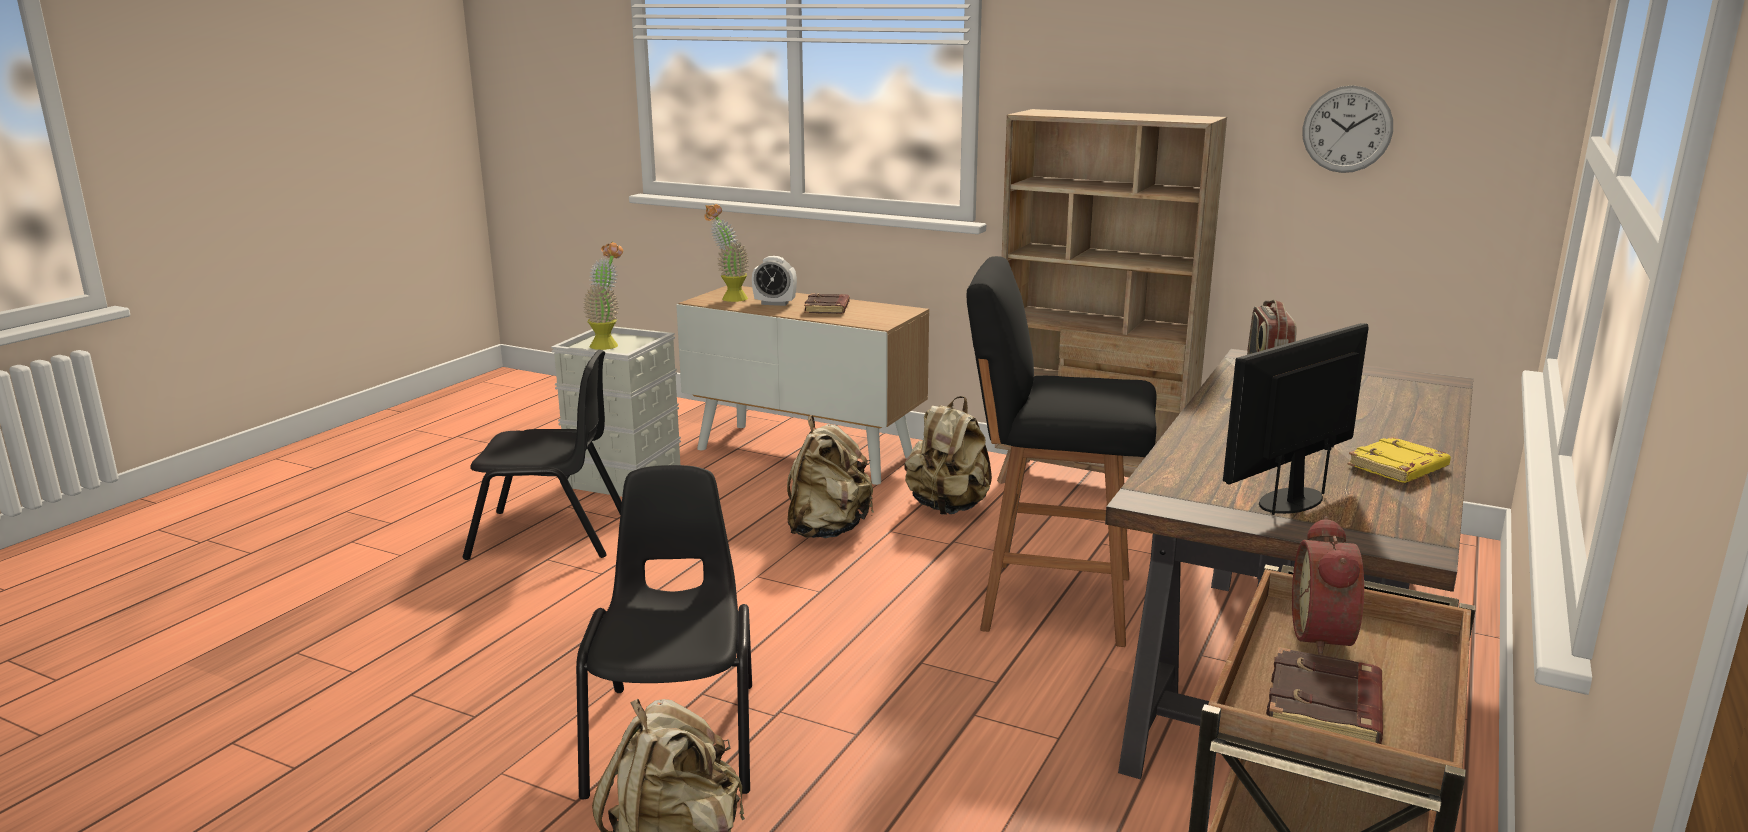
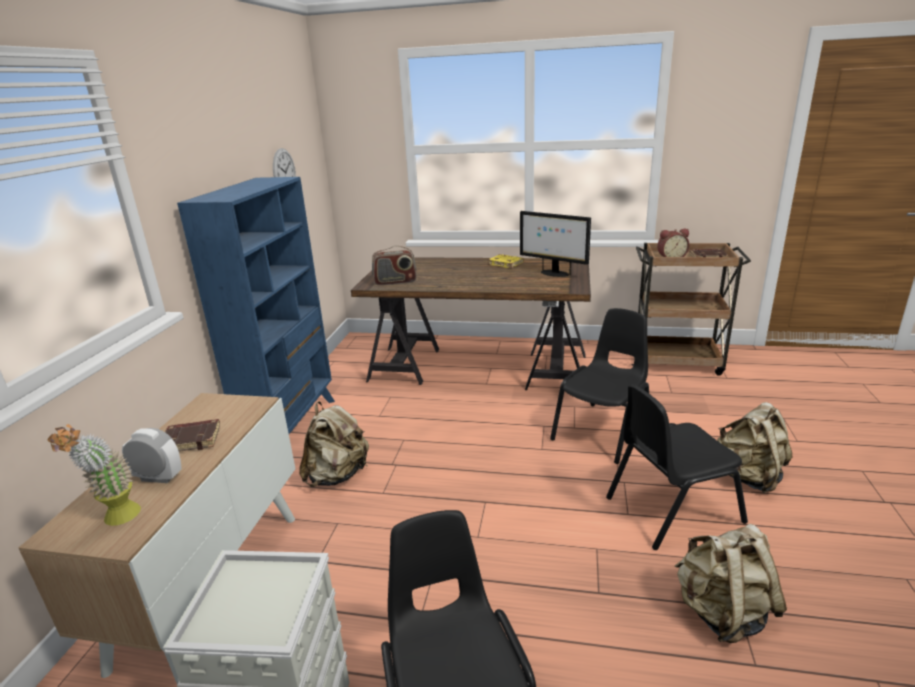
camera: 105 degrees left, 5 degrees up
potted plant [584,242,623,350] -> none
alarm clock [752,256,797,306] -> alarm clock turned 75 degrees counterclockwise [122,428,182,483]
beige backpack [787,415,874,538] -> beige backpack moved to [675,524,787,643]
black stool [967,256,1156,647] -> none
beige bookcase [995,109,1227,484] -> blue bookcase [177,177,335,434]
none -> black chair [550,308,649,464]

